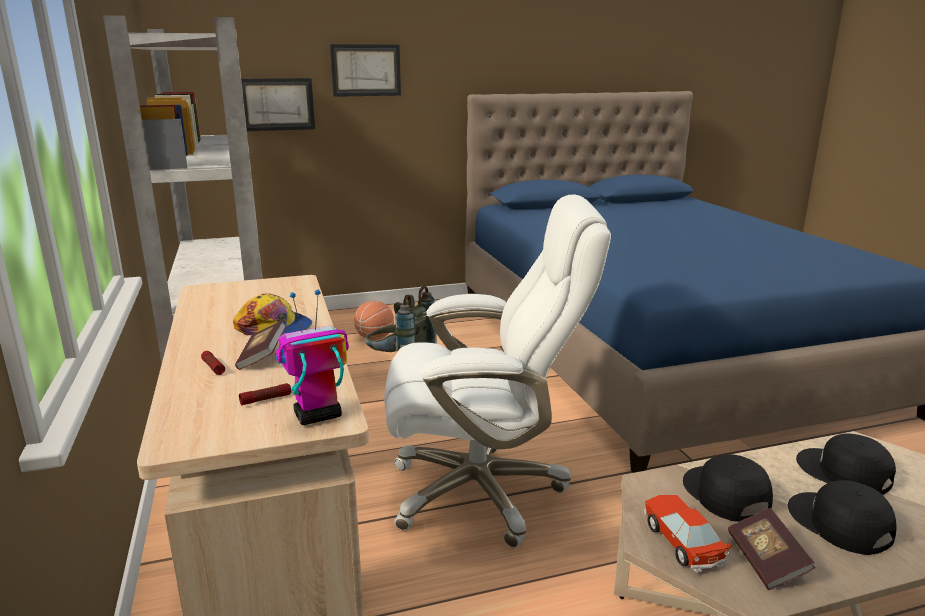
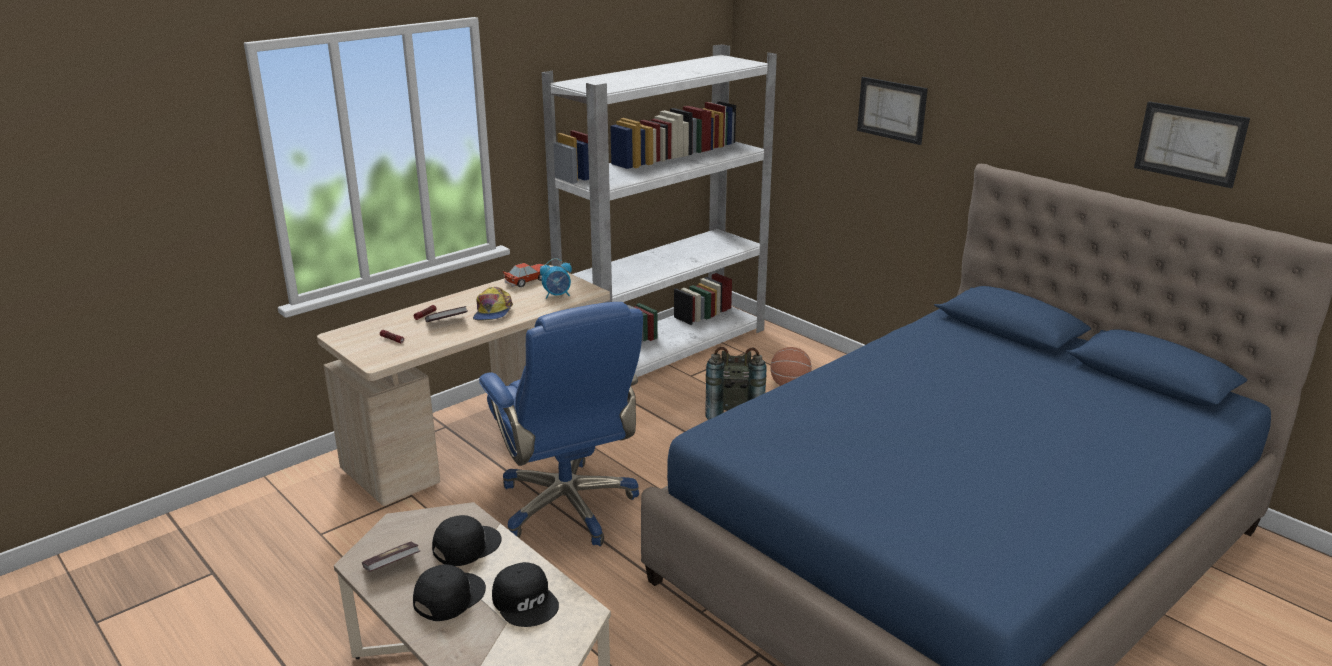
camera: 65 degrees right, 5 degrees up
picture [241,78,315,131] -> picture moved to [1134,102,1250,188]
toy robot [275,289,349,425] -> none
white office chair [384,194,611,548] -> blue office chair [479,302,643,546]
toy car [644,495,732,573] -> toy car moved to [502,263,543,287]
black cap [796,433,896,495] -> black cap turned 120 degrees clockwise [492,562,559,627]
none -> alarm clock [540,258,572,299]

